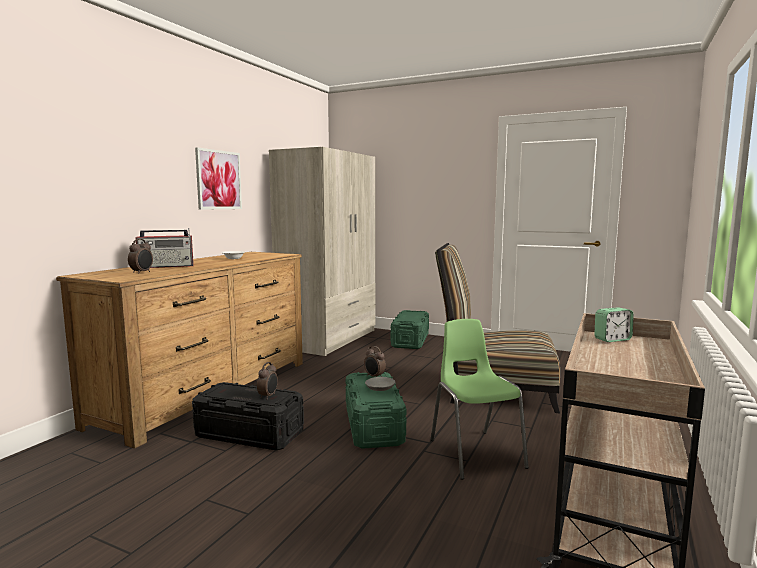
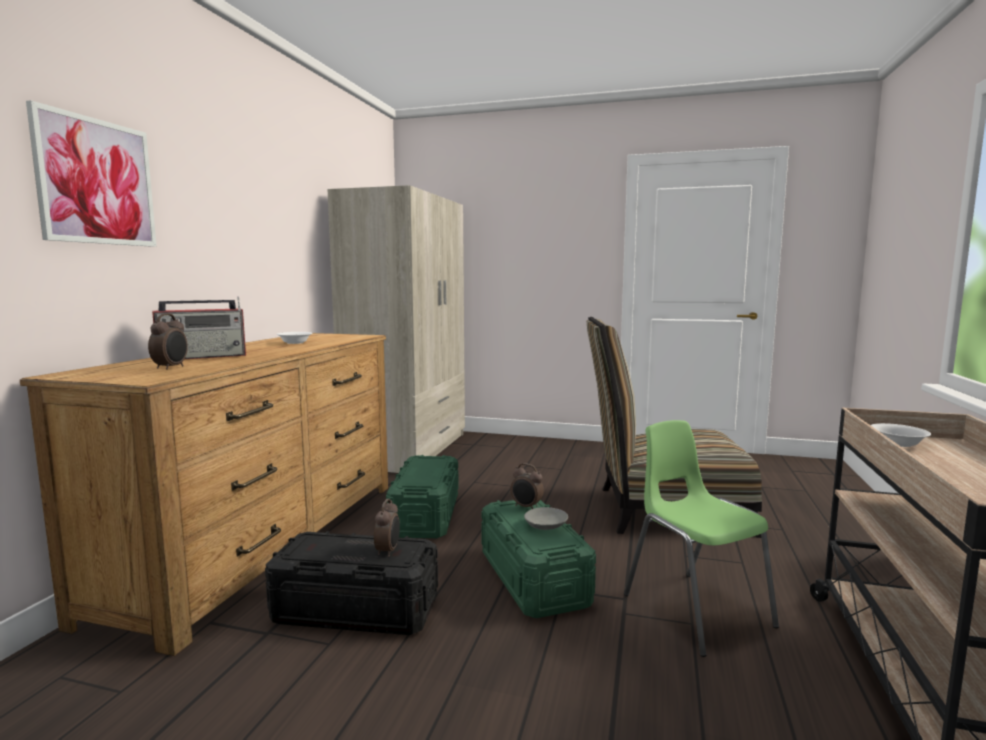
camera: 10 degrees left, 0 degrees up
picture [195,147,242,210] -> picture moved to [26,100,157,247]
green storage box [391,310,429,349] -> green storage box moved to [386,455,459,538]
alarm clock [594,307,634,342] -> white bowl [871,423,931,447]

